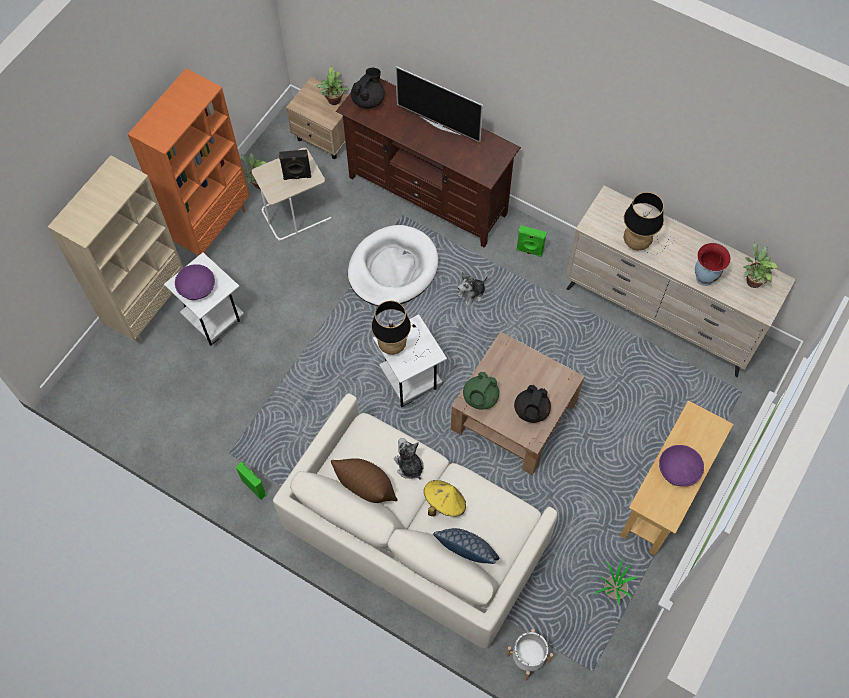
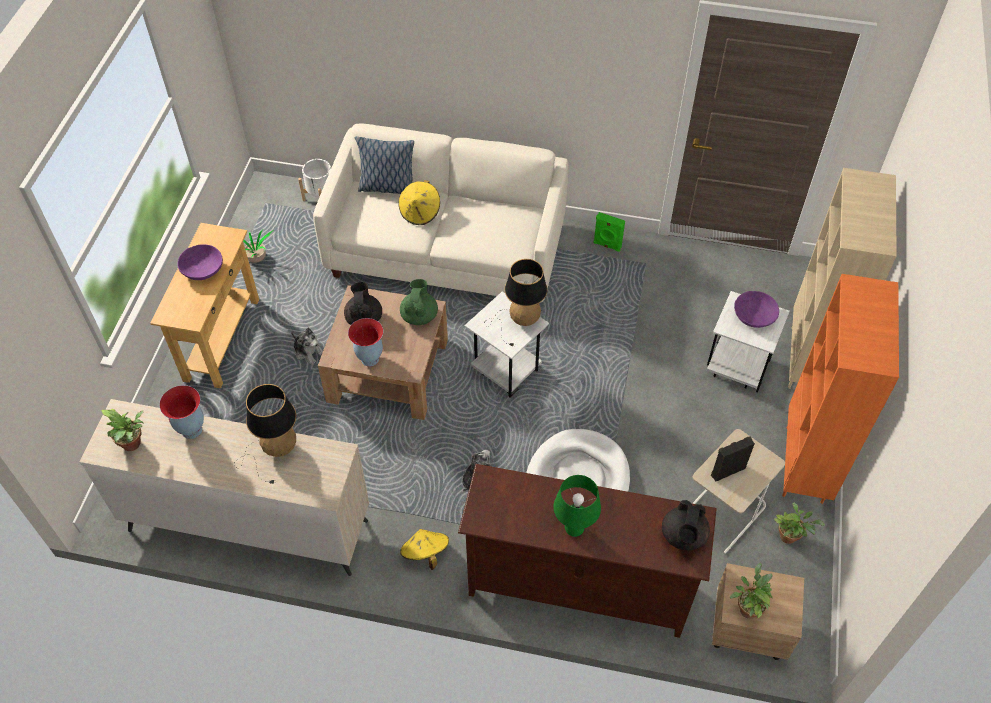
camera: 160 degrees right, 10 degrees down
brown pillow [331,458,398,503] -> none
plush toy [394,438,424,480] -> plush toy moved to [291,328,323,365]
television [395,66,483,142] -> green table lamp [553,475,601,537]
green speaker [516,225,547,257] -> yellow hat [400,529,449,570]
none -> vase [348,318,383,367]

